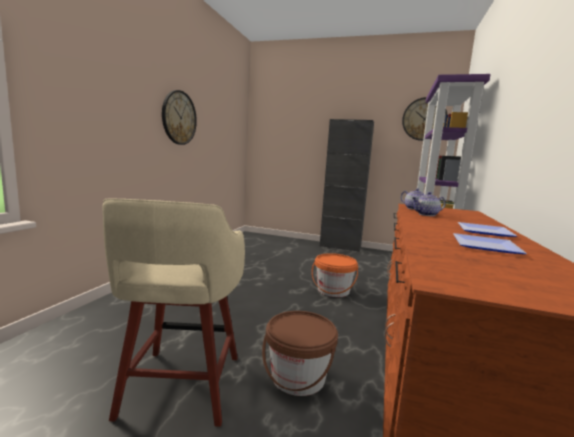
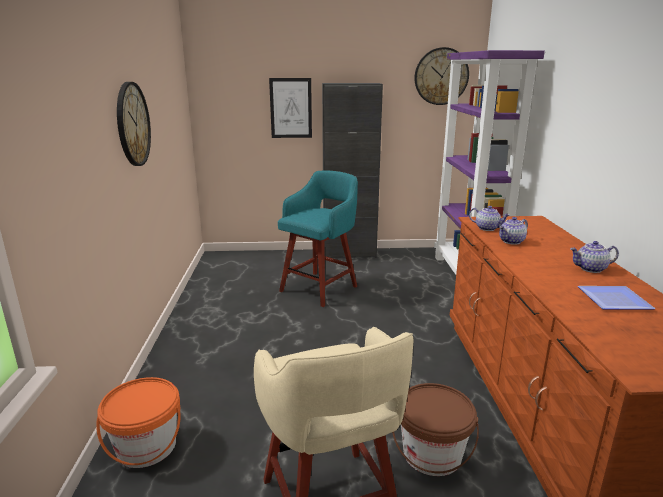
camera: 20 degrees left, 10 degrees up
orange bucket [312,253,358,297] -> orange bucket moved to [96,377,181,468]
plate [458,222,517,237] -> teapot [570,241,619,273]
none -> picture [269,78,312,138]
none -> turquoise stool [278,171,358,307]

